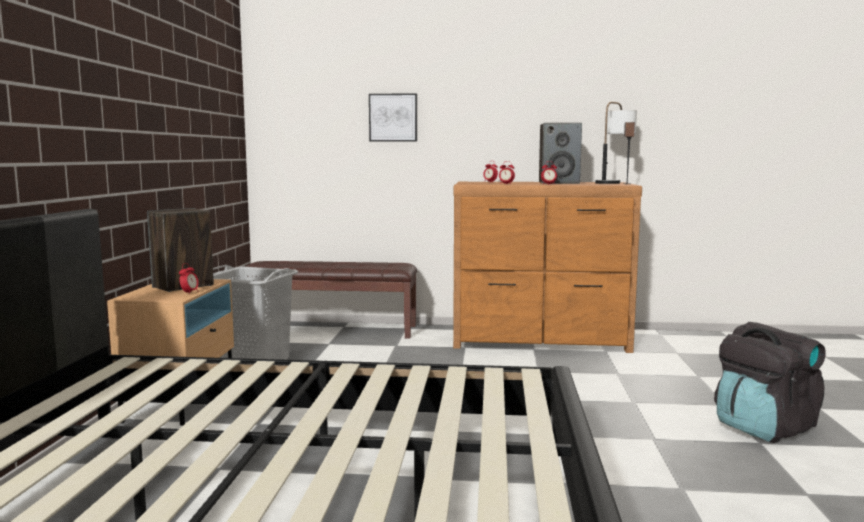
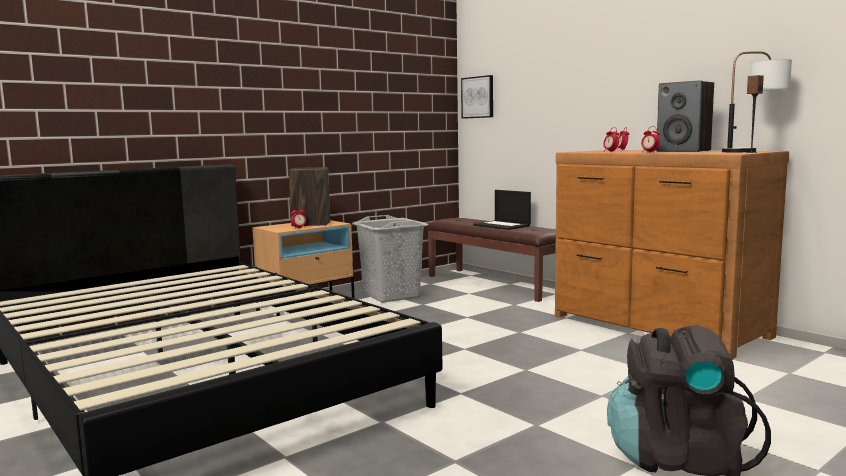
camera: 45 degrees right, 0 degrees up
picture [369,93,417,142] -> picture moved to [461,75,493,119]
none -> laptop [473,190,531,230]

